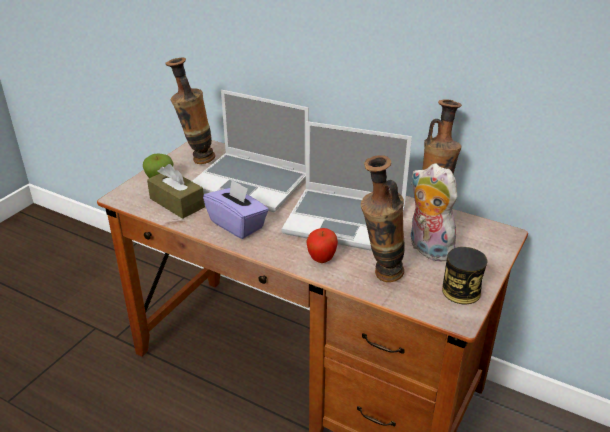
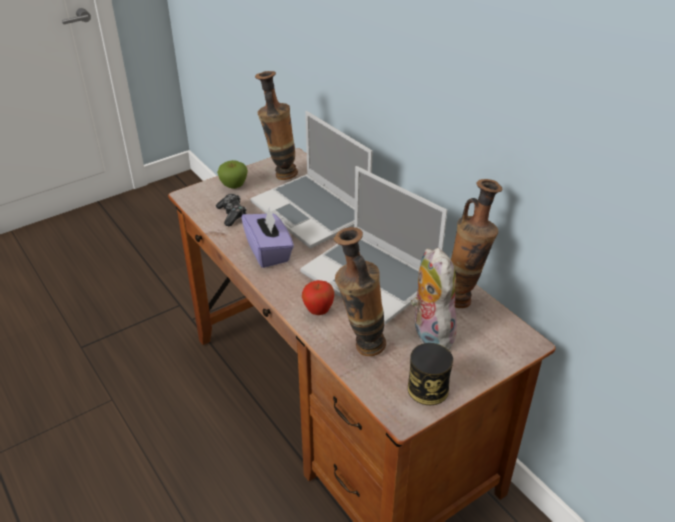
camera: 25 degrees right, 5 degrees up
brown tissue box [147,164,205,219] -> game controller [216,194,246,226]

